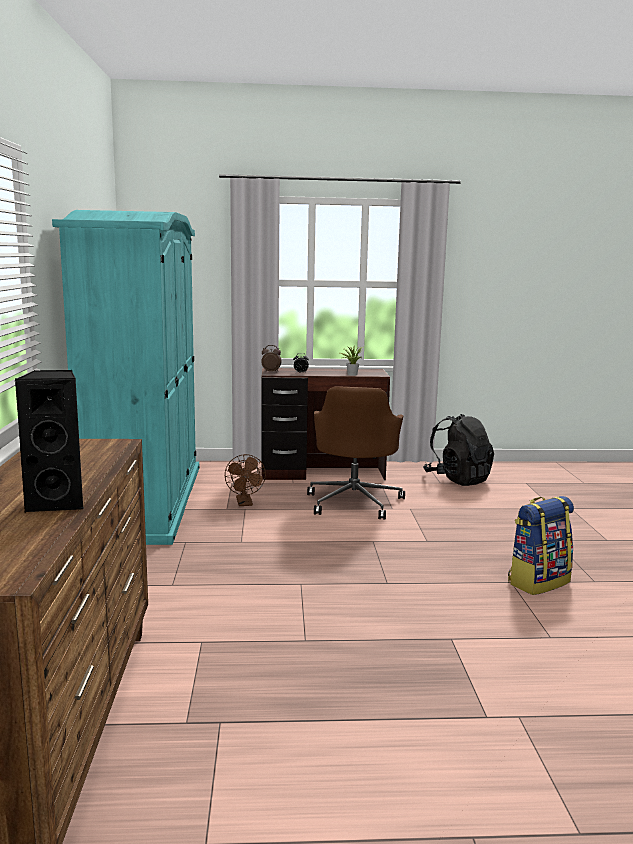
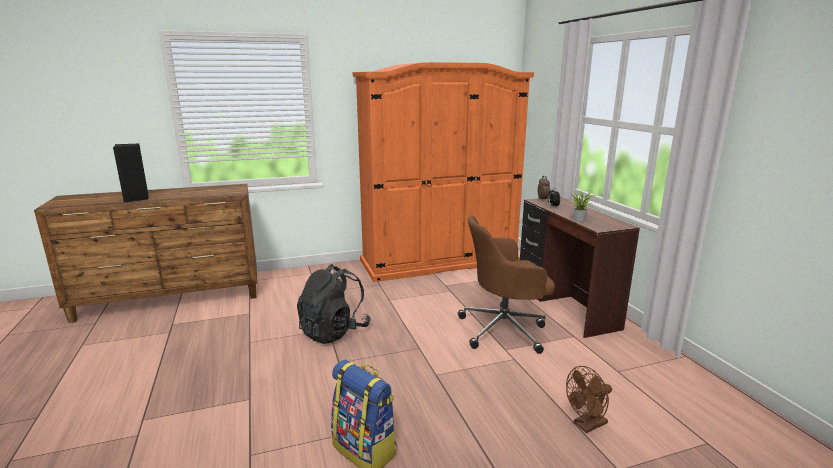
camera: 75 degrees right, 5 degrees up
turquoise wardrobe [52,210,199,545] -> orange wardrobe [353,62,534,282]
brown fan [225,454,266,506] -> brown fan moved to [566,366,612,433]
black backpack [423,414,494,486] -> black backpack moved to [297,264,371,344]

